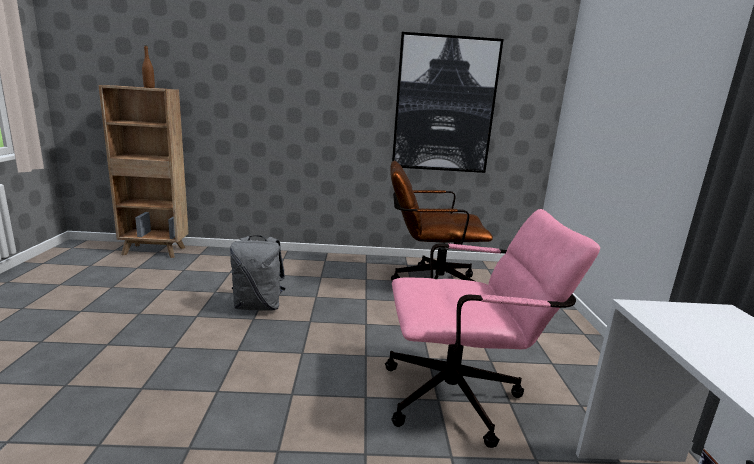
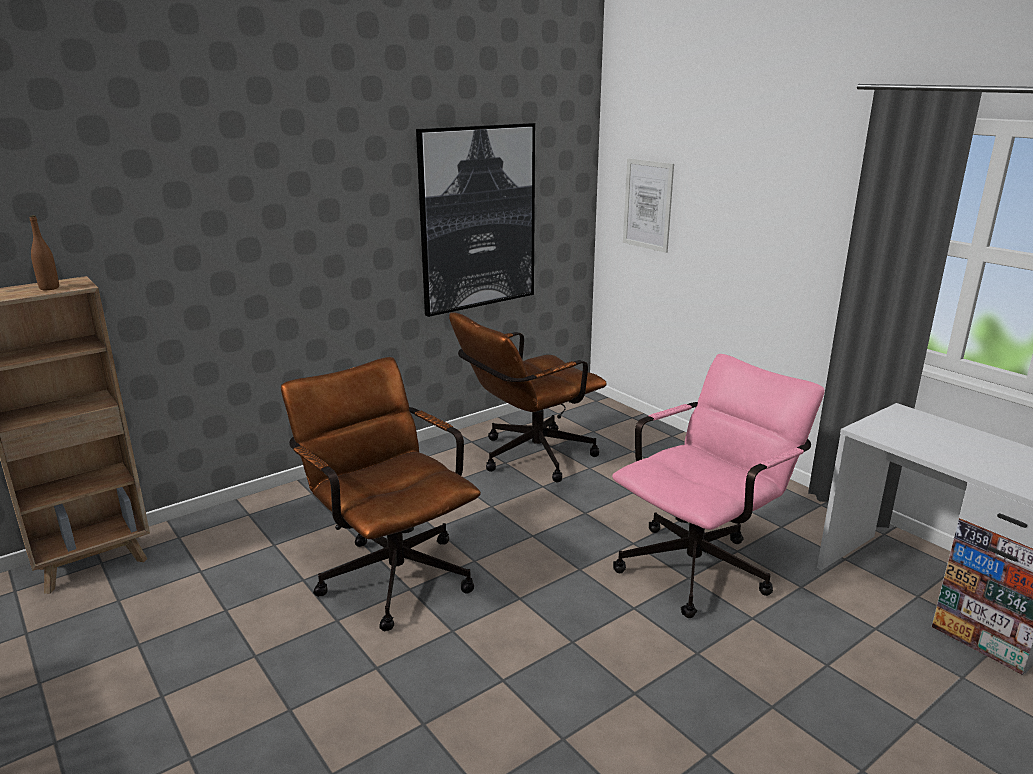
camera: 35 degrees left, 5 degrees up
grey backpack [230,235,286,311] -> brown office chair [281,357,481,631]
none -> picture [623,158,674,253]

